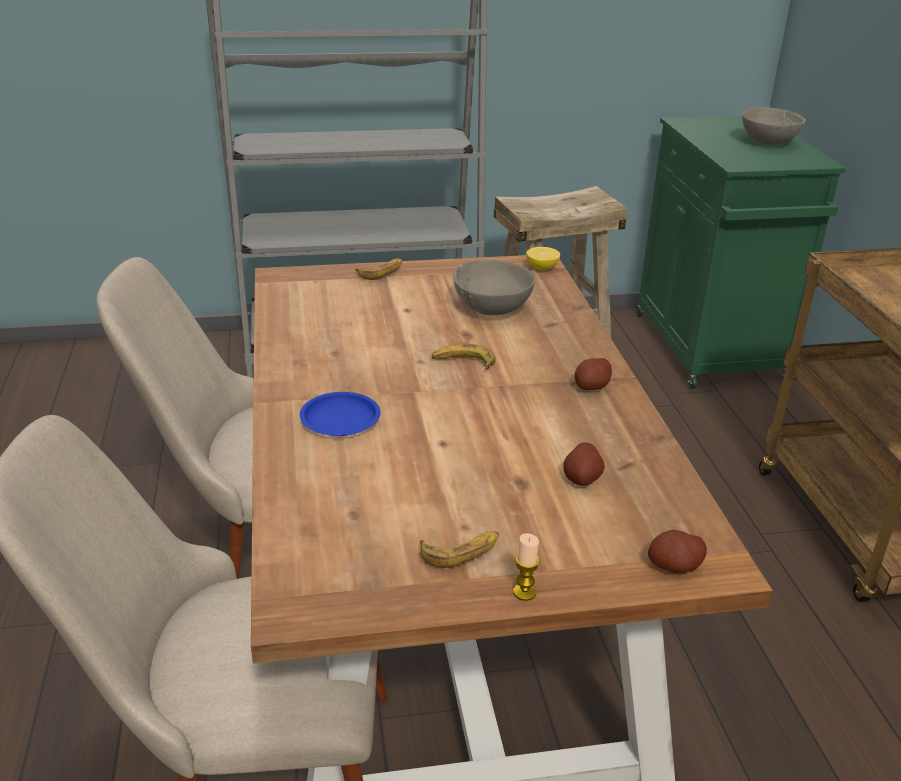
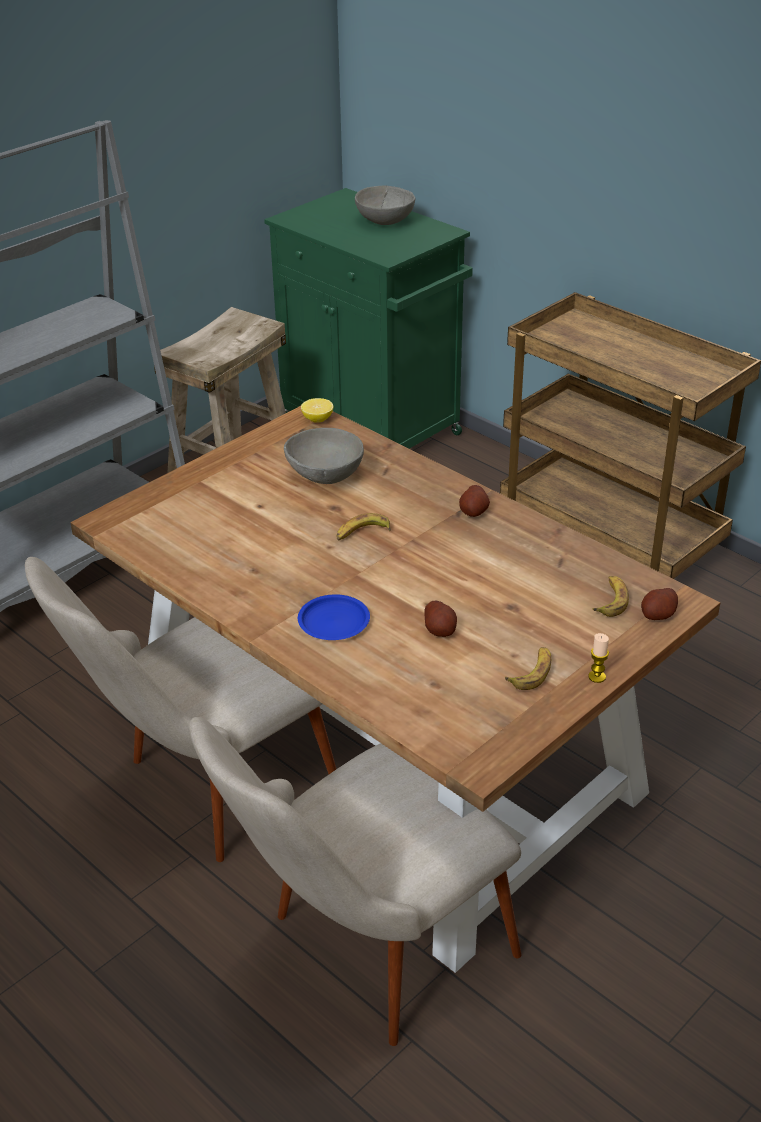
camera: 35 degrees left, 5 degrees up
banana [355,259,402,280] -> banana moved to [592,576,629,617]
potato [563,442,605,486] -> potato moved to [424,601,457,637]

